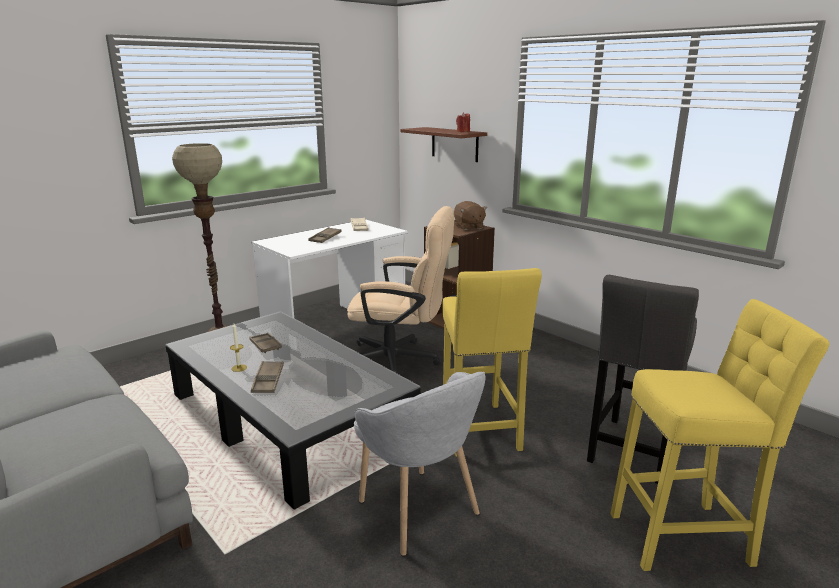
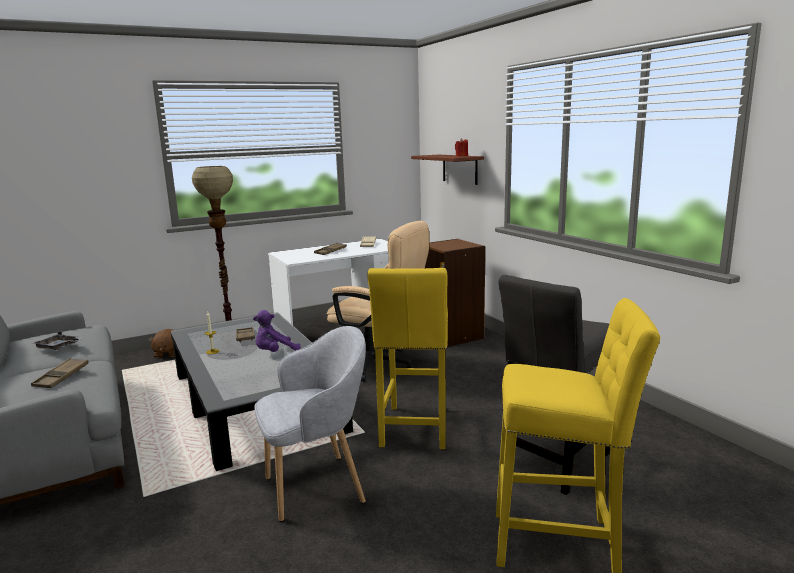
camera: 15 degrees right, 5 degrees down
brown tray [251,361,284,393] -> brown tray moved to [31,358,89,388]
grey armchair [354,372,485,556] -> grey armchair turned 90 degrees counterclockwise [254,326,366,522]
brown plush toy [454,201,487,230] -> brown plush toy moved to [148,329,175,358]
none -> grey tray [32,331,83,350]
none -> purple plush toy [253,310,301,352]

